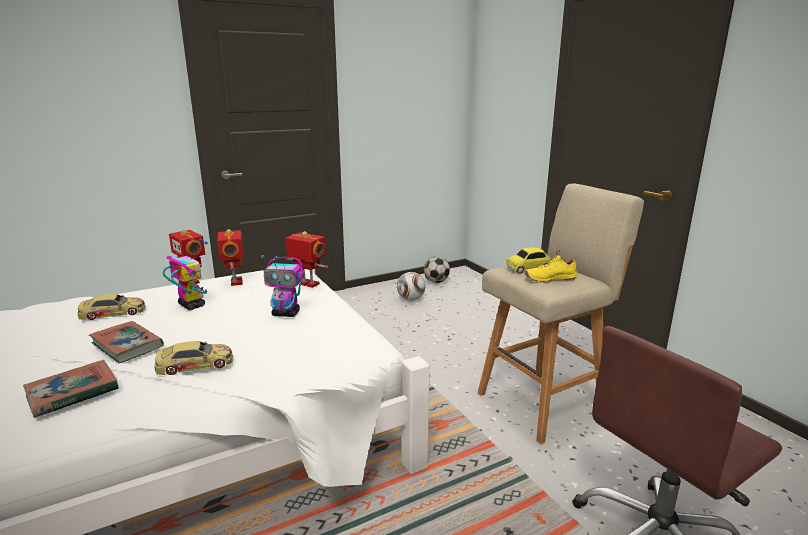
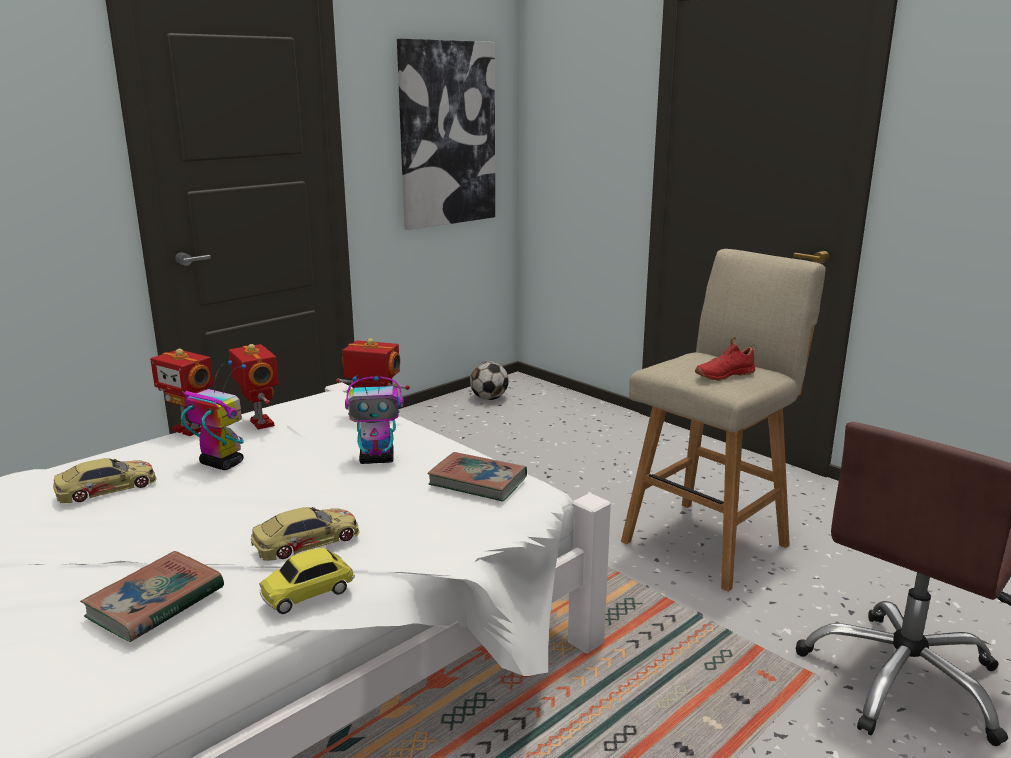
camera: 15 degrees left, 0 degrees up
book [89,321,164,363] -> book moved to [428,452,527,502]
football [397,272,426,300] -> none
toy car [506,247,552,274] -> toy car moved to [259,548,355,614]
yellow shoe [525,250,579,283] -> red shoe [695,337,756,381]
none -> picture [397,39,495,230]

